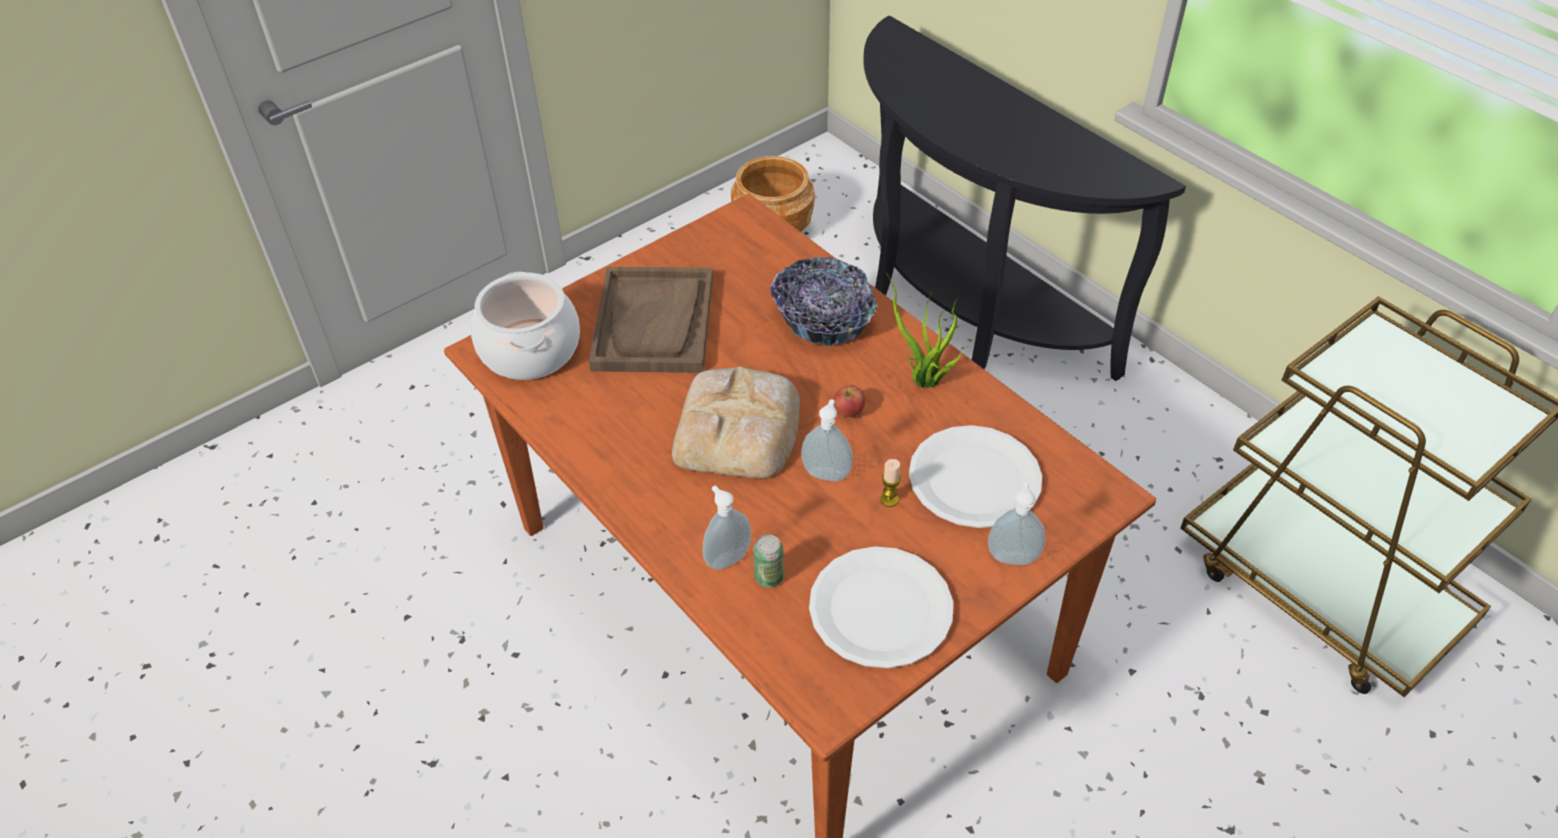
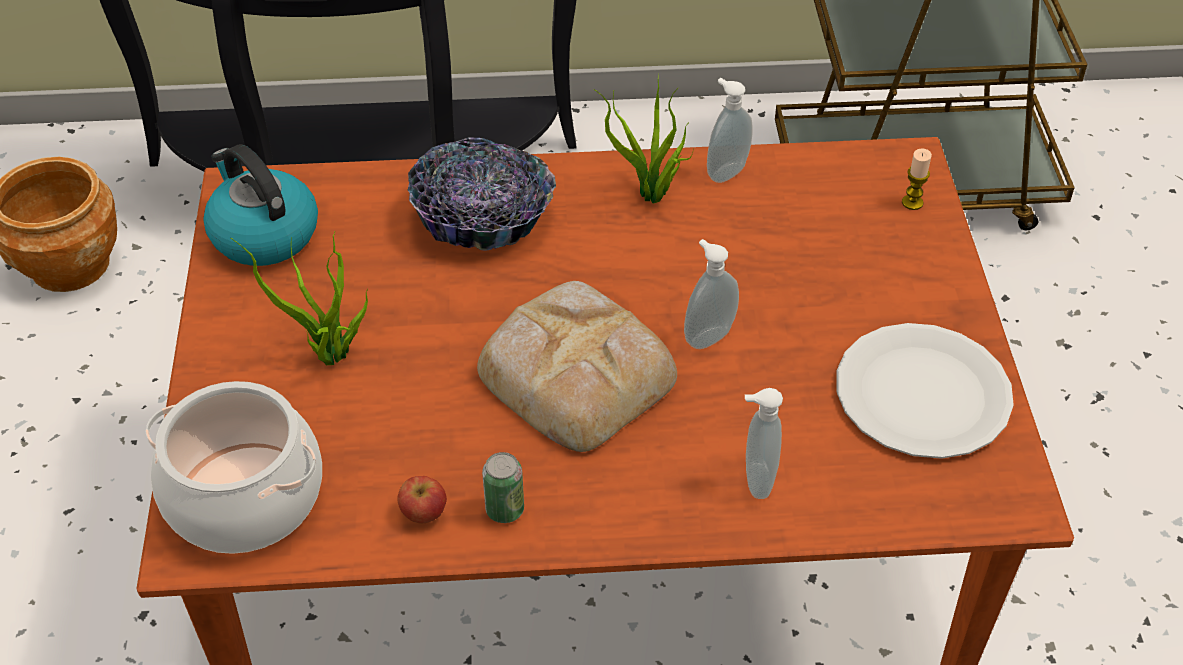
camera: 55 degrees left, 0 degrees up
brown tray [589,267,713,373] -> potted plant [230,232,368,365]
can [753,534,784,588] -> can moved to [482,452,524,523]
apple [834,385,865,417] -> apple moved to [398,476,447,524]
candle [880,459,901,507] -> candle moved to [902,148,932,210]
white plate [909,425,1042,528] -> none
soap dispenser [988,482,1046,565] -> soap dispenser moved to [707,78,753,183]
none -> kettle [203,144,318,266]

